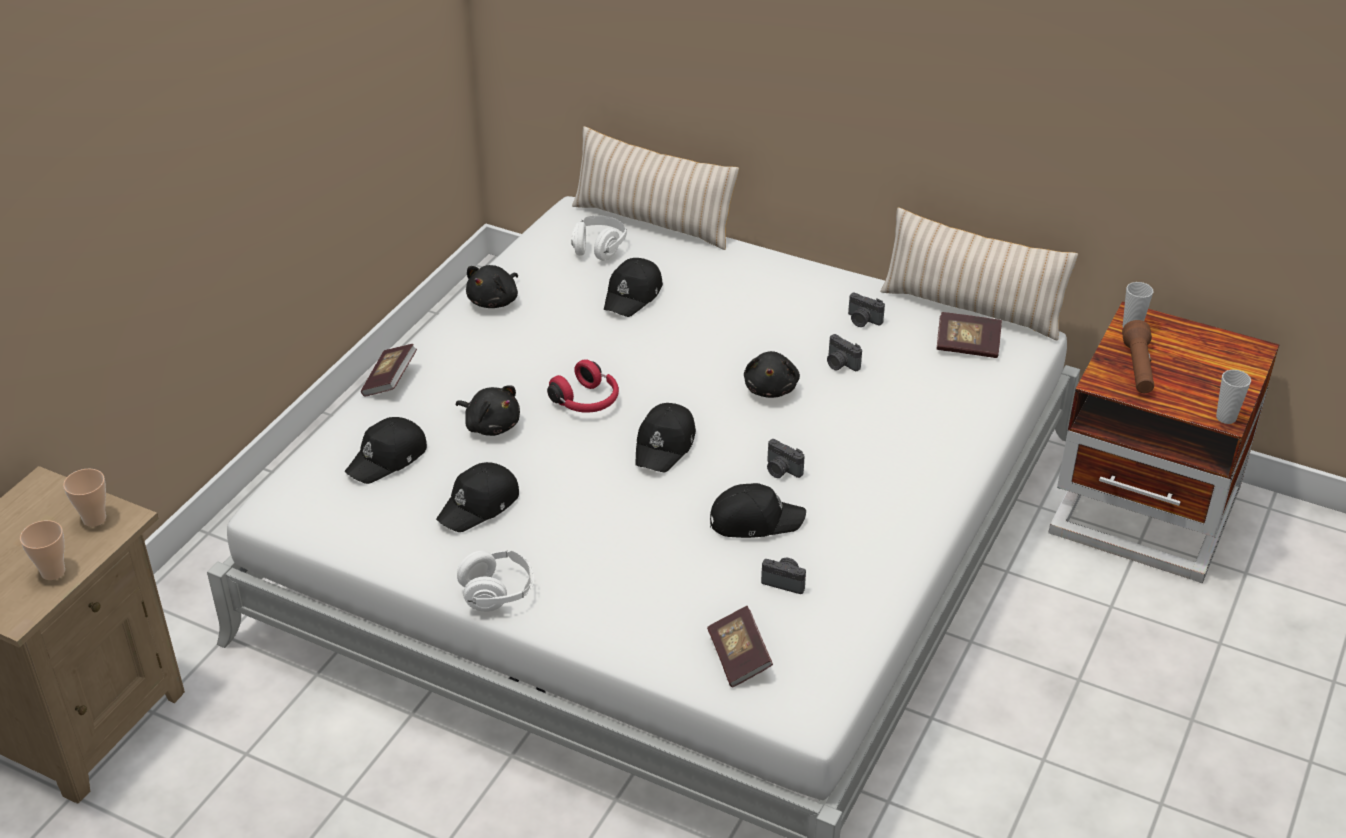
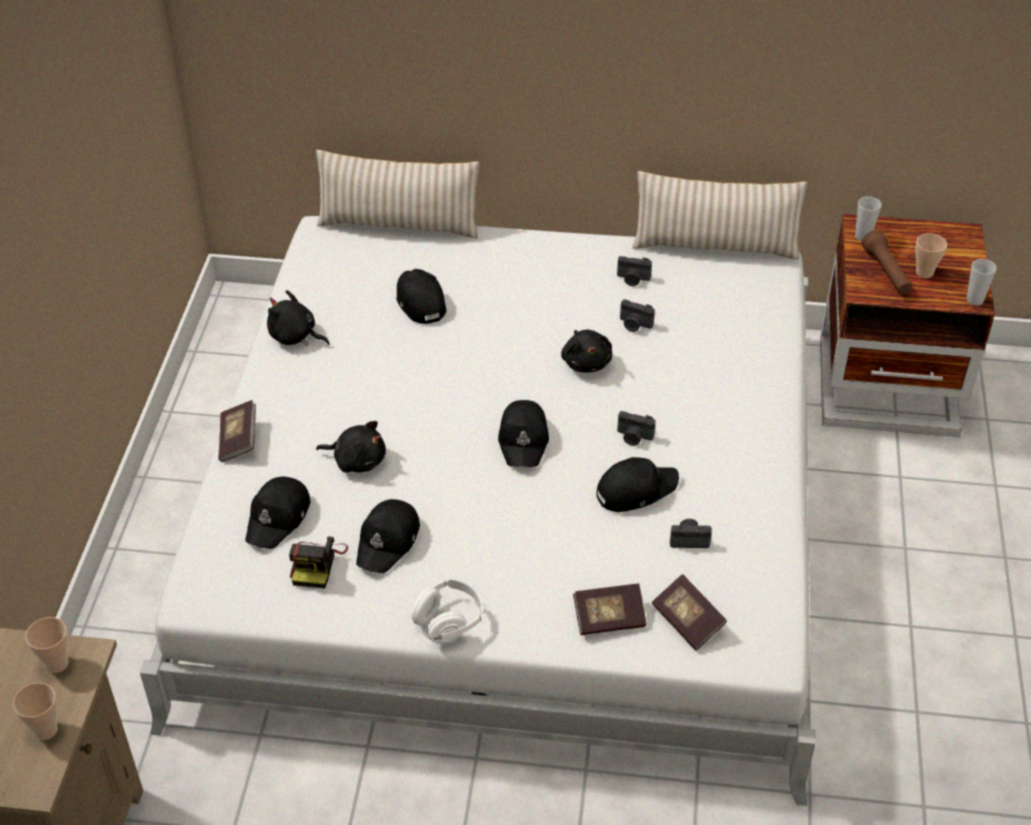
camera: 20 degrees left, 5 degrees up
black plush toy [466,265,518,308] -> black plush toy turned 105 degrees clockwise [267,290,330,346]
red headphones [547,359,619,413] -> none
white headphones [571,215,627,261] -> none
black cap [604,258,663,317] -> black cap turned 150 degrees clockwise [396,269,446,324]
book [937,312,1002,358] -> book moved to [573,583,646,635]
none -> camera [289,536,348,589]
none -> cup [916,233,947,278]

